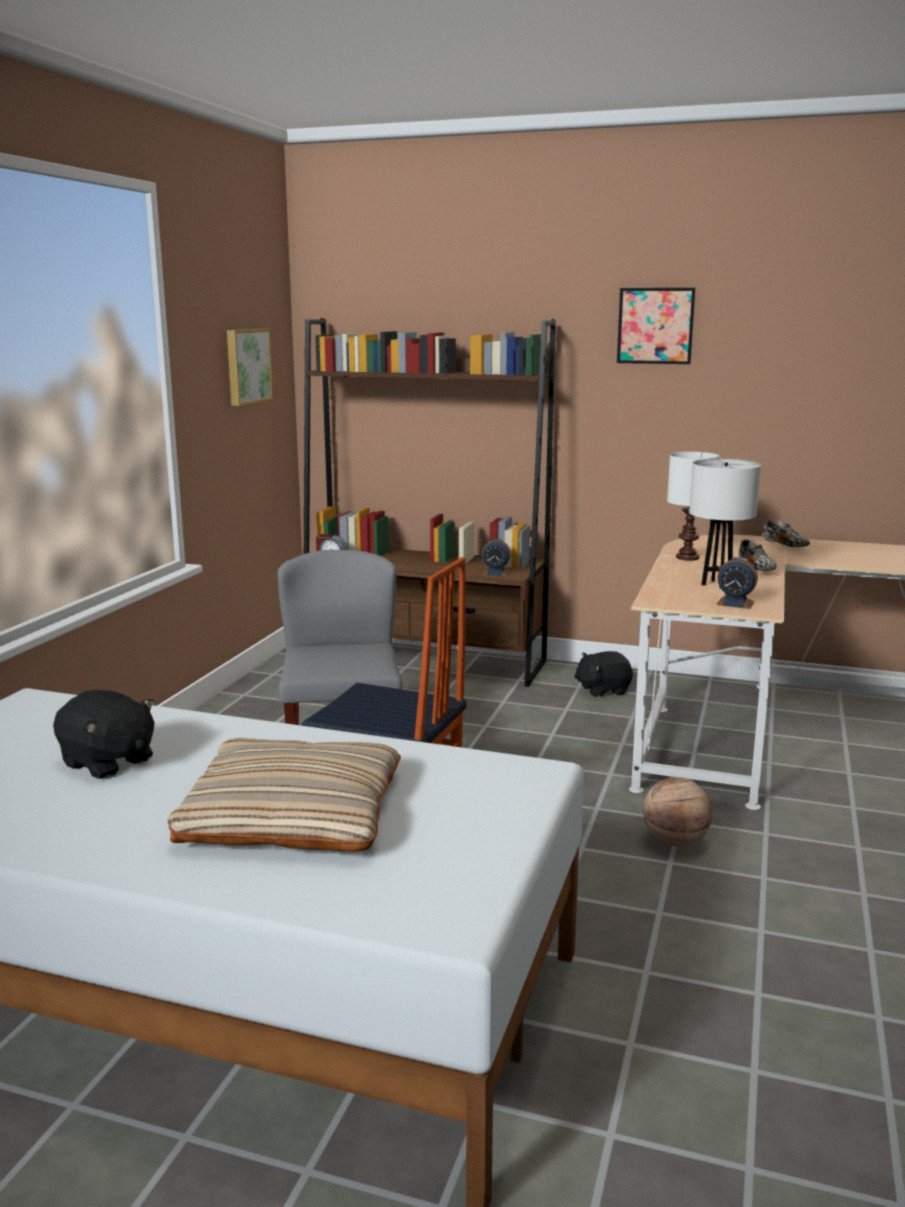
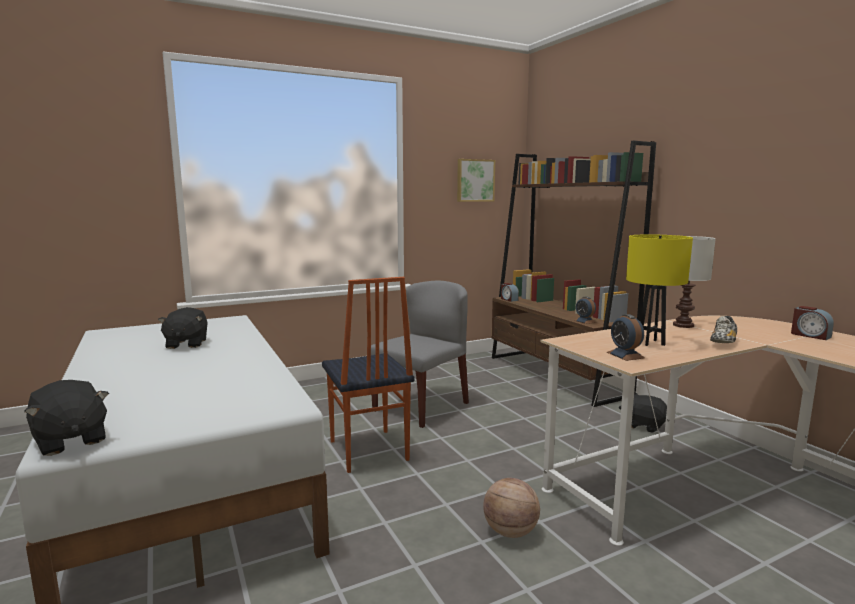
camera: 45 degrees right, 5 degrees down
beige pillow [168,738,401,852] -> none
picture [617,288,695,364] -> none
white table lamp [689,459,761,589] -> yellow table lamp [626,234,693,346]
shoe [764,520,810,547] -> alarm clock [791,306,834,340]
none -> black plush toy [24,380,109,456]

